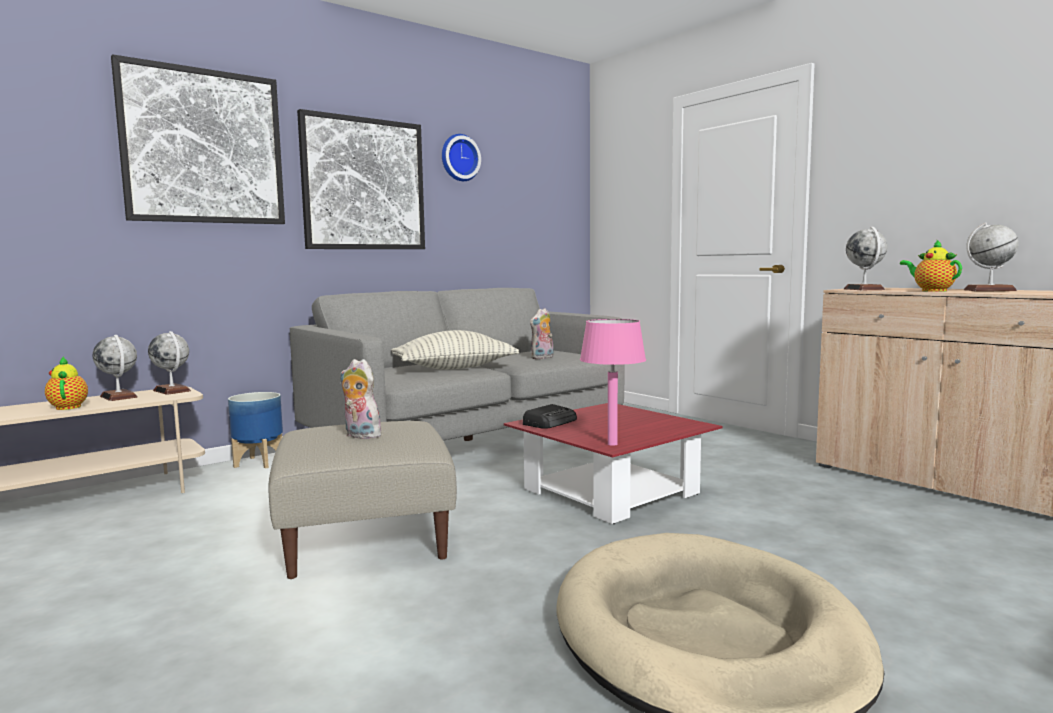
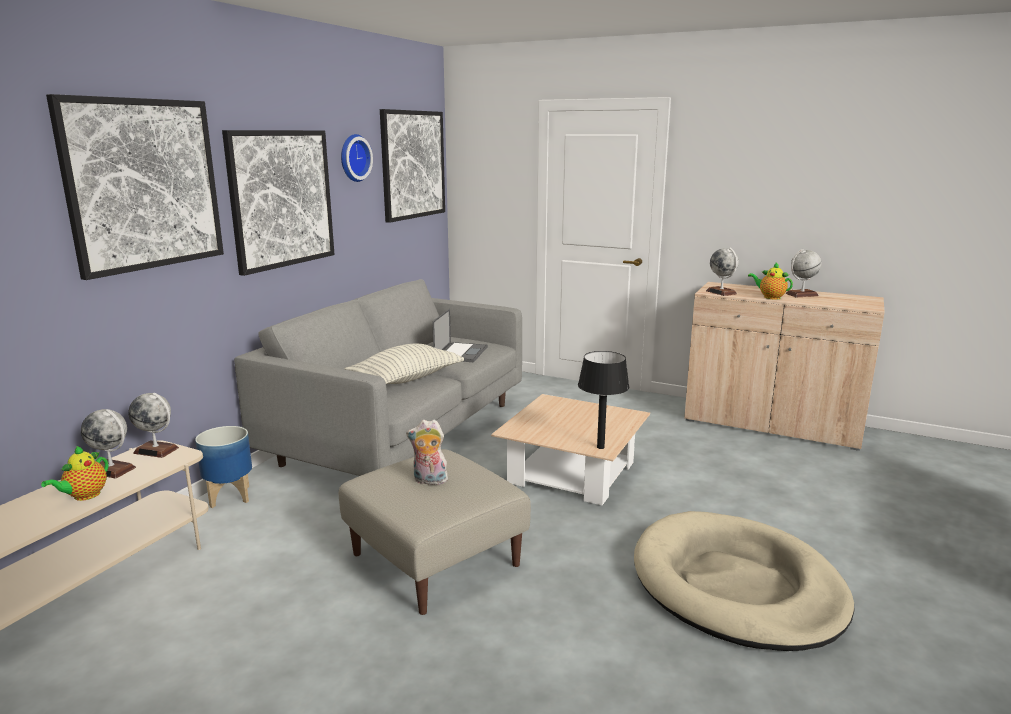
camera: 25 degrees left, 10 degrees up
teapot [45,356,88,410] -> teapot turned 105 degrees counterclockwise [41,446,108,501]
red coffee table [504,403,723,524] -> beige coffee table [491,394,650,505]
radio [523,404,577,429] -> none
plush toy [530,308,554,359] -> laptop [432,308,488,362]
pink table lamp [580,319,646,446] -> black table lamp [578,351,630,449]
none -> picture [380,109,445,223]

